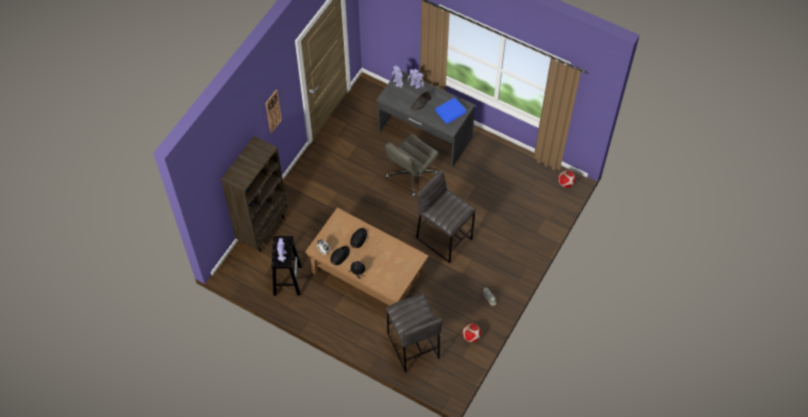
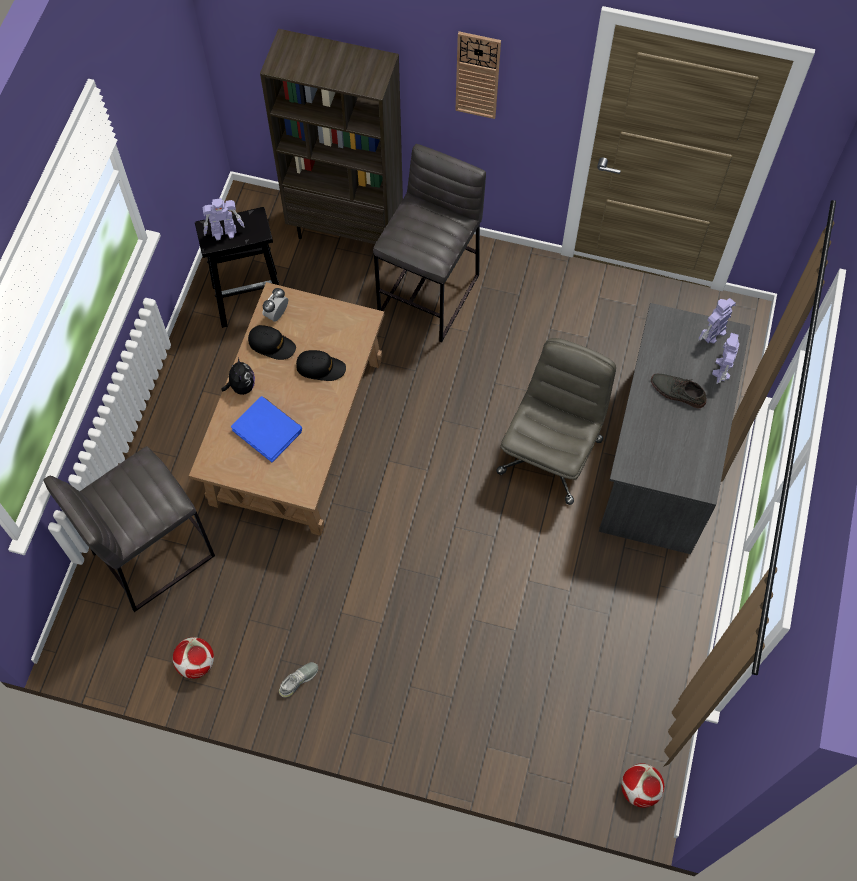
camera: 75 degrees right, 5 degrees up
grey office chair [385,134,439,197] -> grey office chair turned 90 degrees clockwise [496,338,616,505]
grey stool [416,170,475,263] -> grey stool moved to [373,144,486,342]
blue book [435,98,466,124] -> blue book moved to [231,396,302,462]

